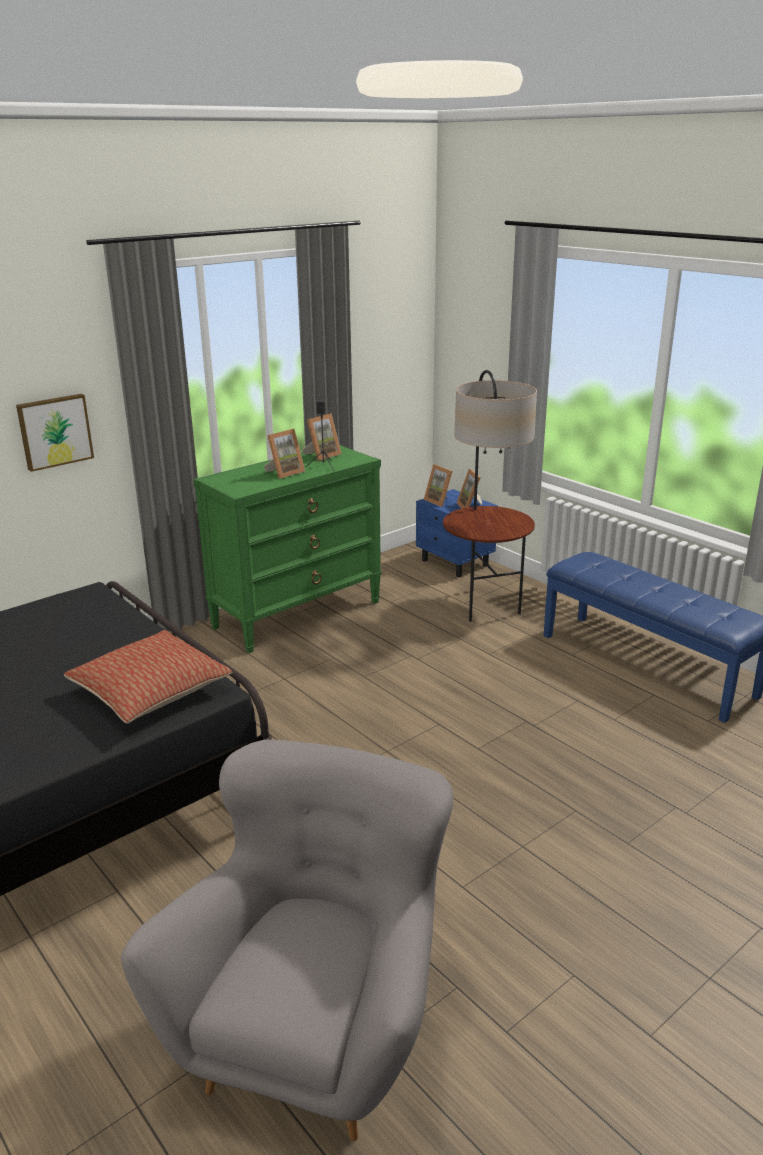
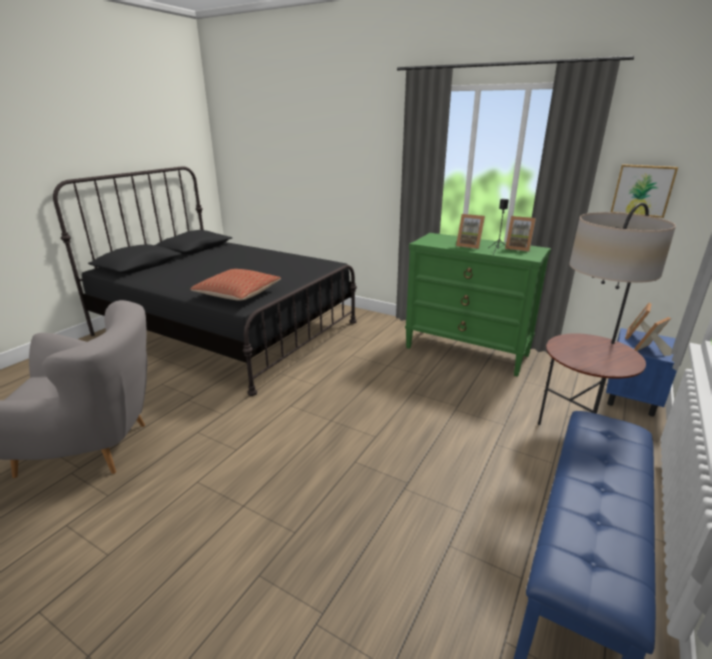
camera: 70 degrees right, 0 degrees up
picture [16,394,94,472] -> picture moved to [611,164,678,218]

